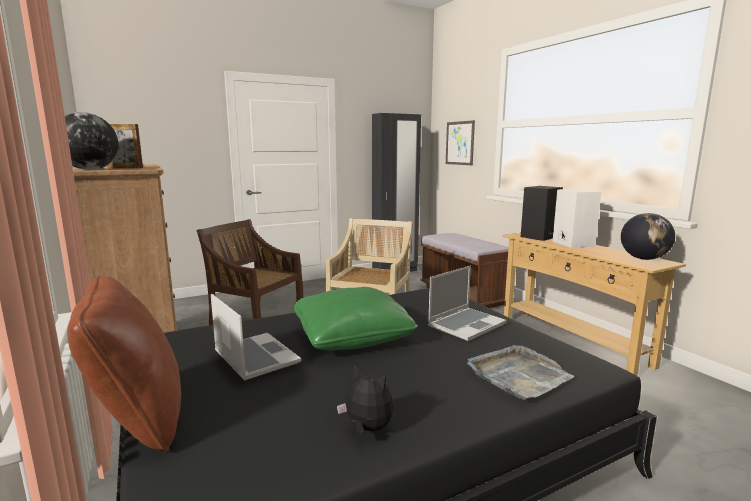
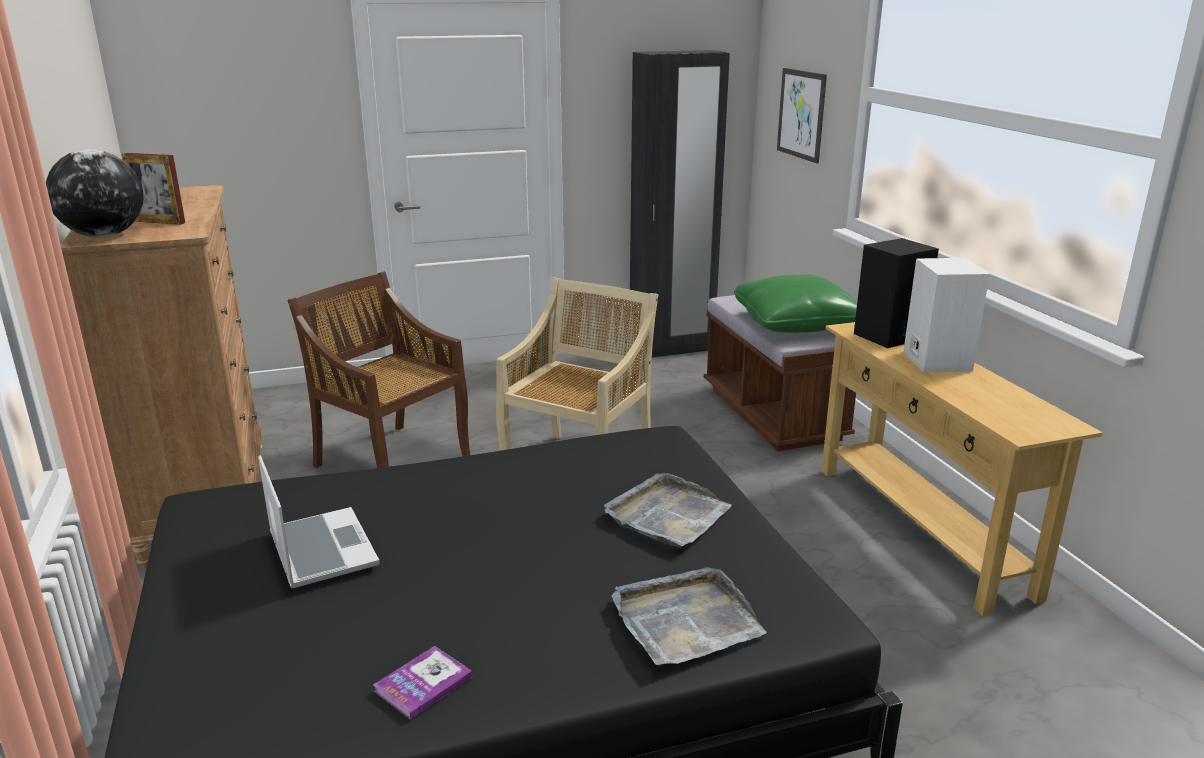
camera: 10 degrees right, 10 degrees up
brown pillow [67,276,181,451] -> none
green pillow [294,287,418,350] -> green pillow moved to [734,275,857,333]
plush toy [337,365,394,437] -> book [373,646,472,720]
laptop [428,266,507,341] -> grey tray [604,473,732,548]
globe [621,213,675,260] -> none

